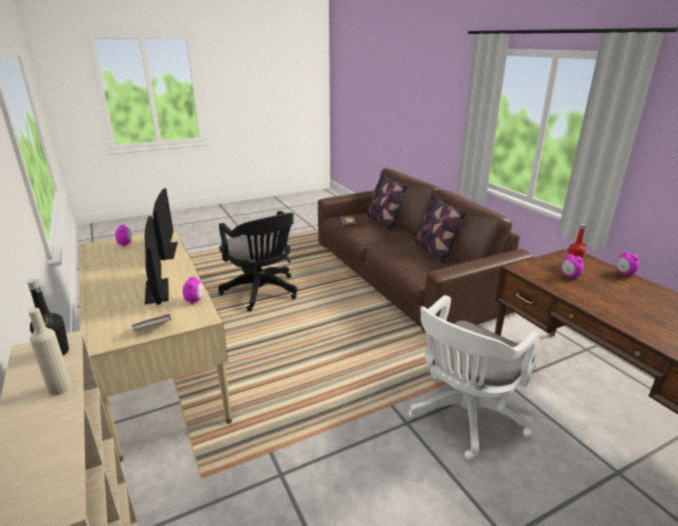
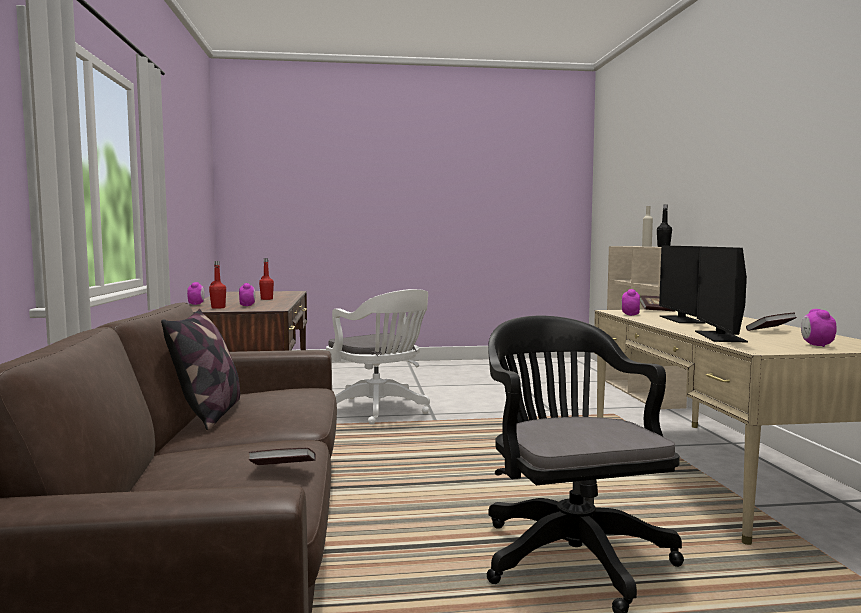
camera: 160 degrees left, 20 degrees down
pillow [367,173,408,231] -> none
white office chair [408,295,540,460] -> white office chair turned 75 degrees clockwise [326,289,430,424]
none -> red bottle [259,258,274,300]
none -> book [746,313,797,331]

